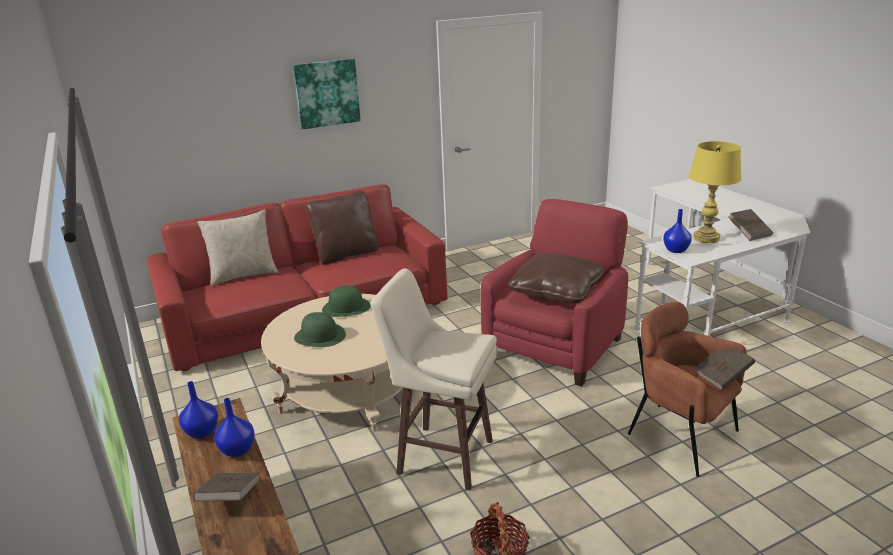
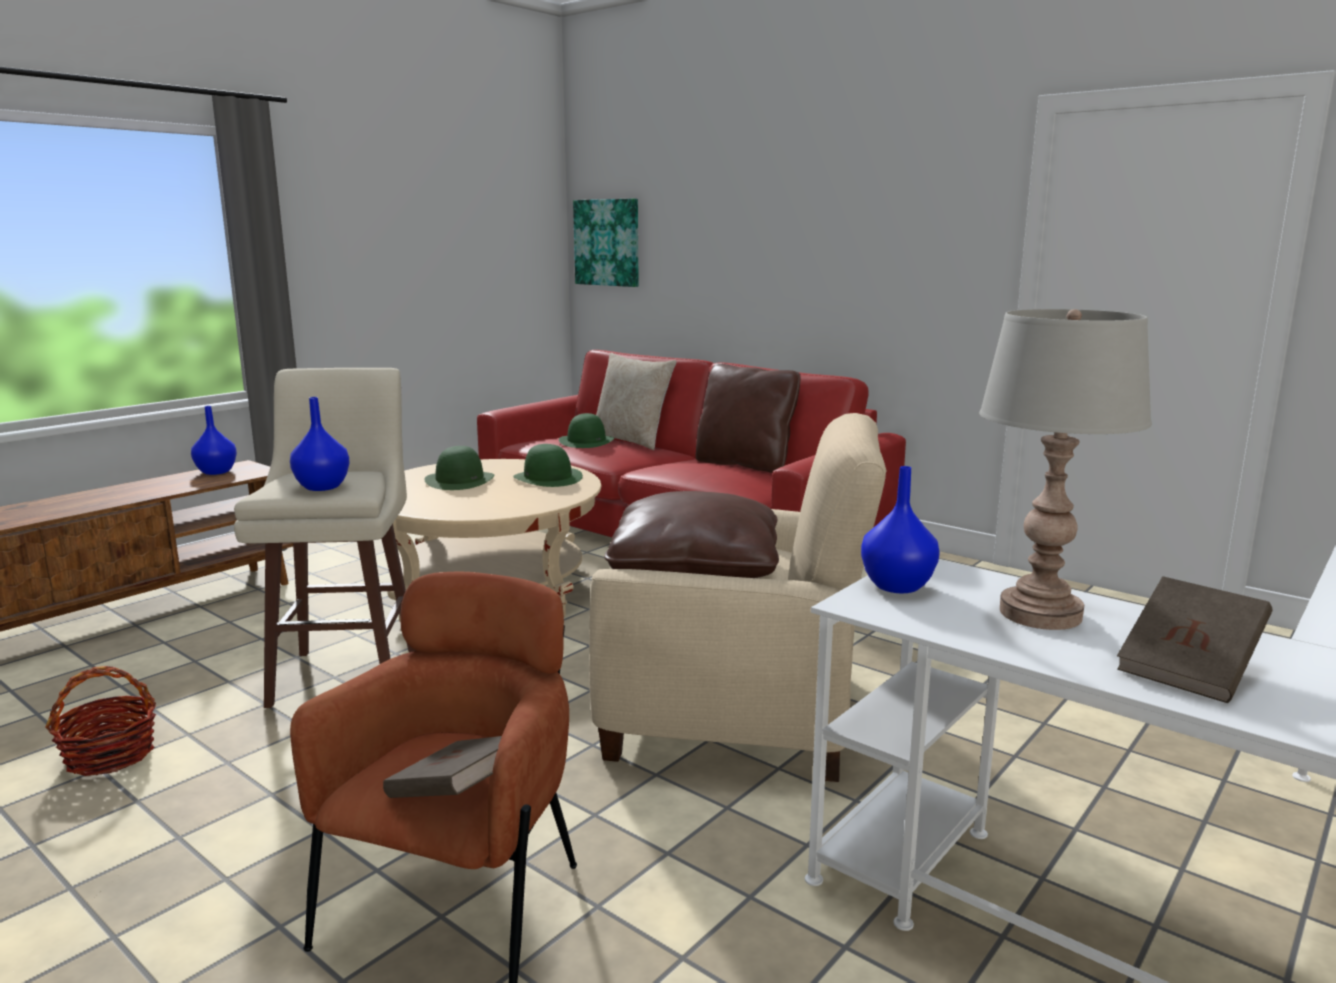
camera: 65 degrees right, 10 degrees down
brown book [193,472,260,502] -> none
blue vase [214,398,255,457] -> blue vase moved to [290,397,349,491]
picture [293,59,361,129] -> picture moved to [573,199,639,287]
red armchair [481,199,628,387] -> beige armchair [589,413,886,782]
yellow table lamp [689,141,742,243] -> grey table lamp [979,309,1152,630]
none -> green hat [559,413,614,448]

